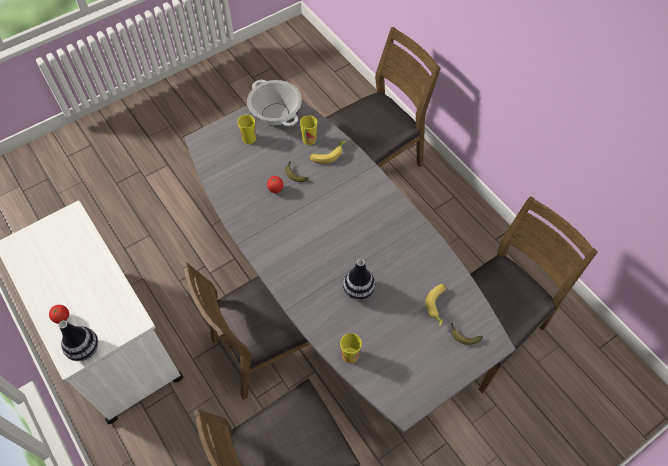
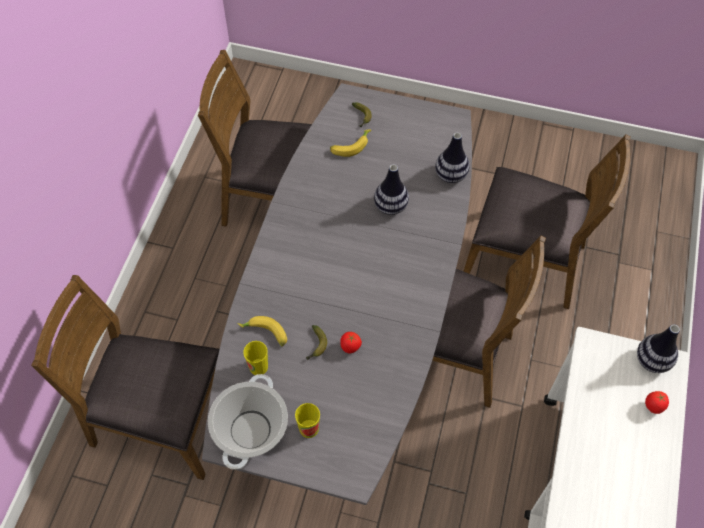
camera: 130 degrees left, 0 degrees up
cup [340,333,362,363] -> vase [435,132,470,183]

